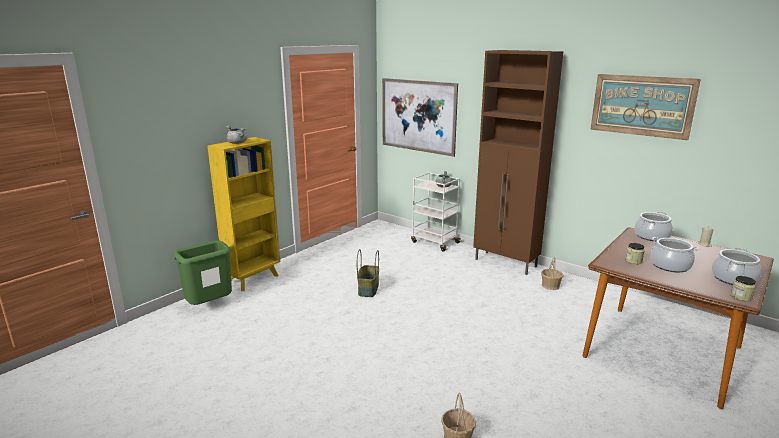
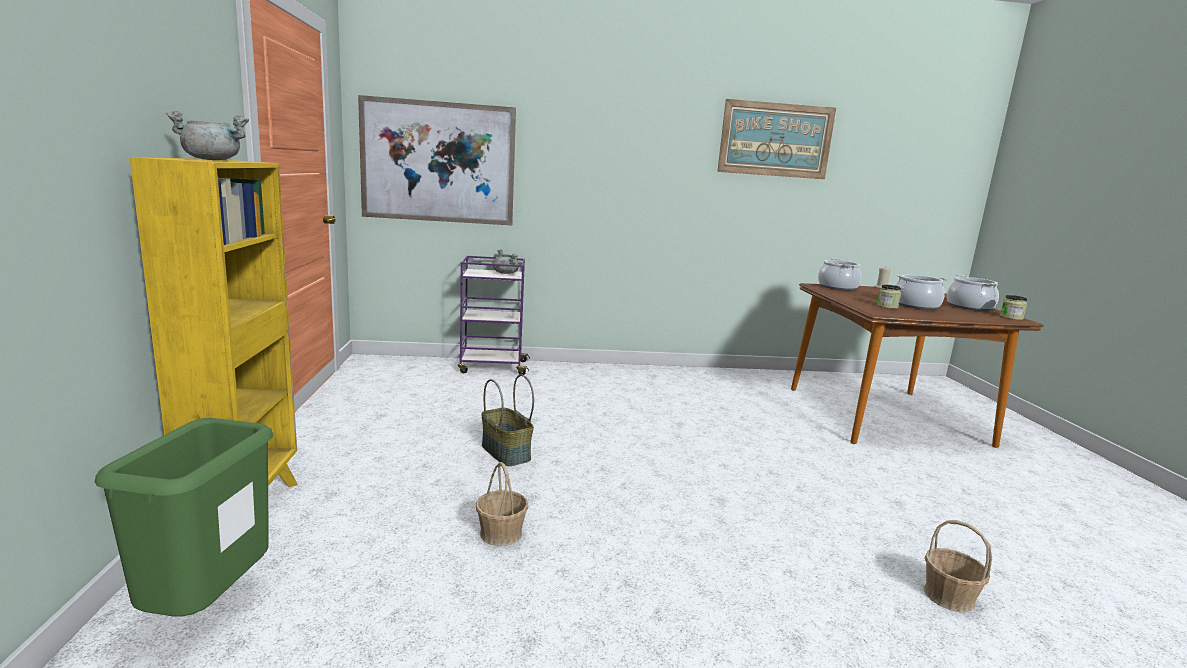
camera: 45 degrees left, 5 degrees down
white cart [411,172,462,252] -> purple cart [458,256,530,375]
brown cabinet [473,50,563,275] -> none
basket [541,257,563,290] -> basket moved to [476,462,529,546]

